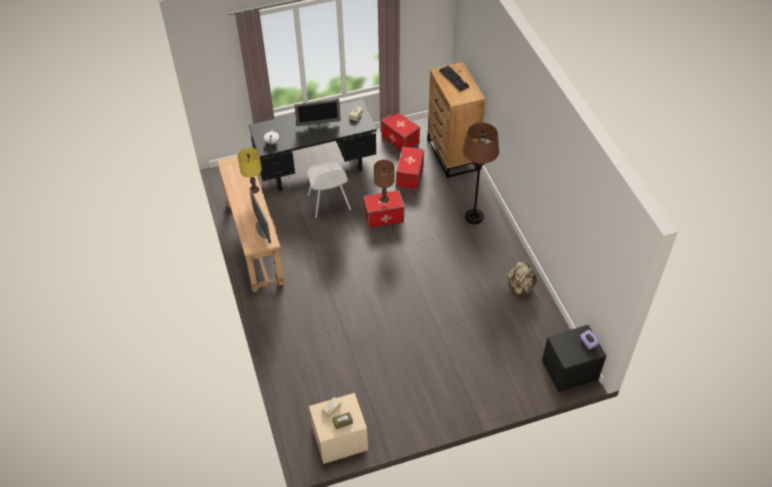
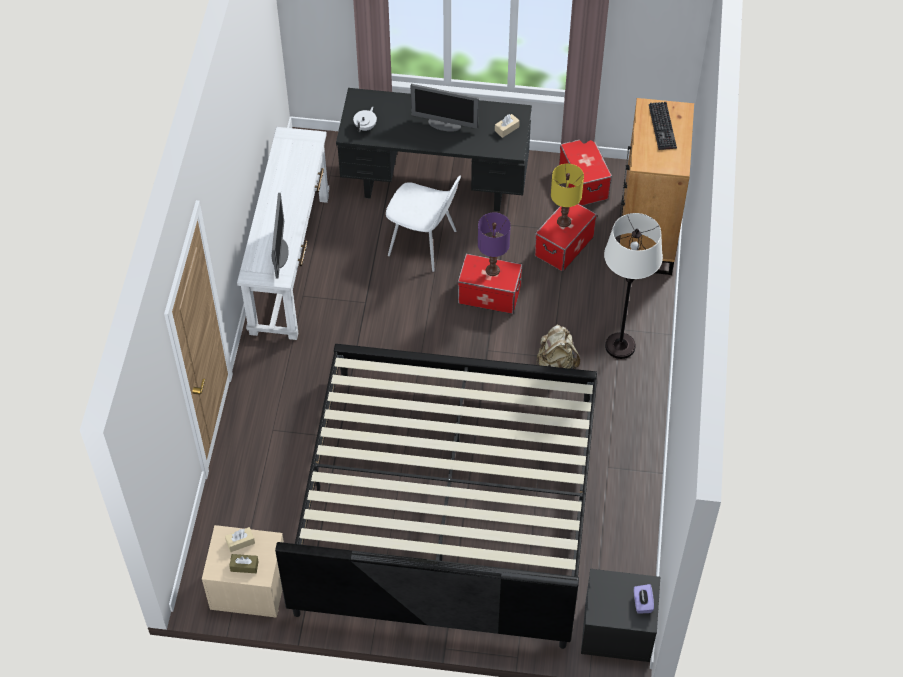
camera: 25 degrees right, 5 degrees up
brown console table [217,156,285,292] -> white console table [237,127,330,340]
yellow table lamp [237,148,262,193] -> yellow table lamp moved to [551,164,584,227]
white chair [307,162,351,218] -> white chair turned 75 degrees counterclockwise [386,175,461,272]
brown table lamp [374,160,394,203] -> purple table lamp [478,212,511,276]
brown floor lamp [462,123,499,224] -> white floor lamp [604,213,663,359]
beige backpack [507,262,537,294] -> beige backpack moved to [536,324,580,369]
none -> bed [275,344,597,649]

